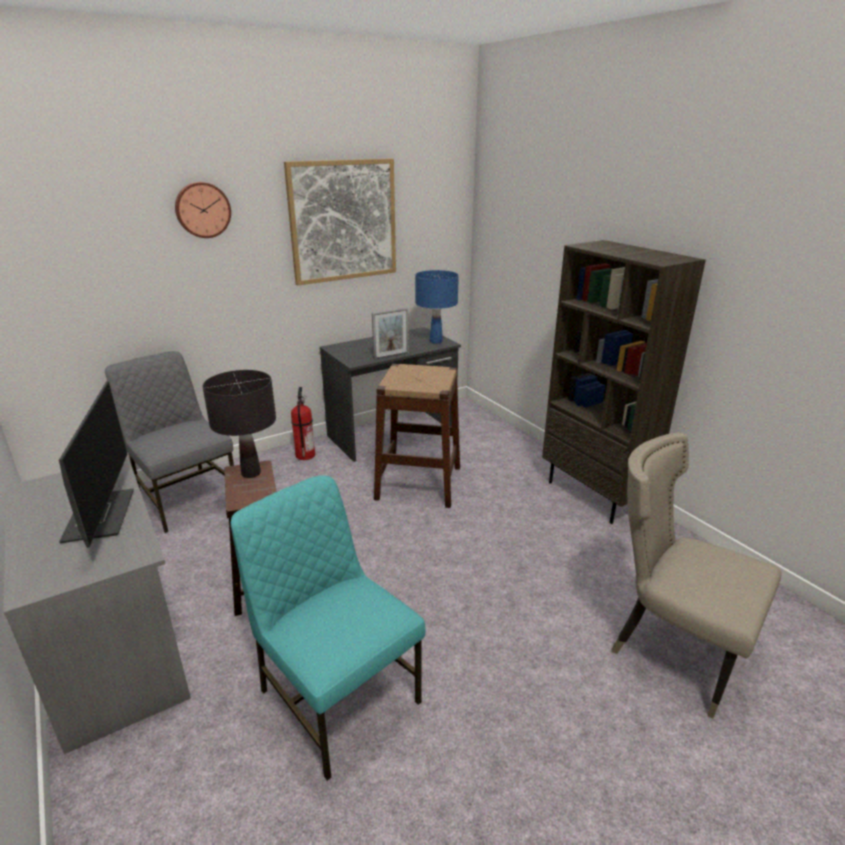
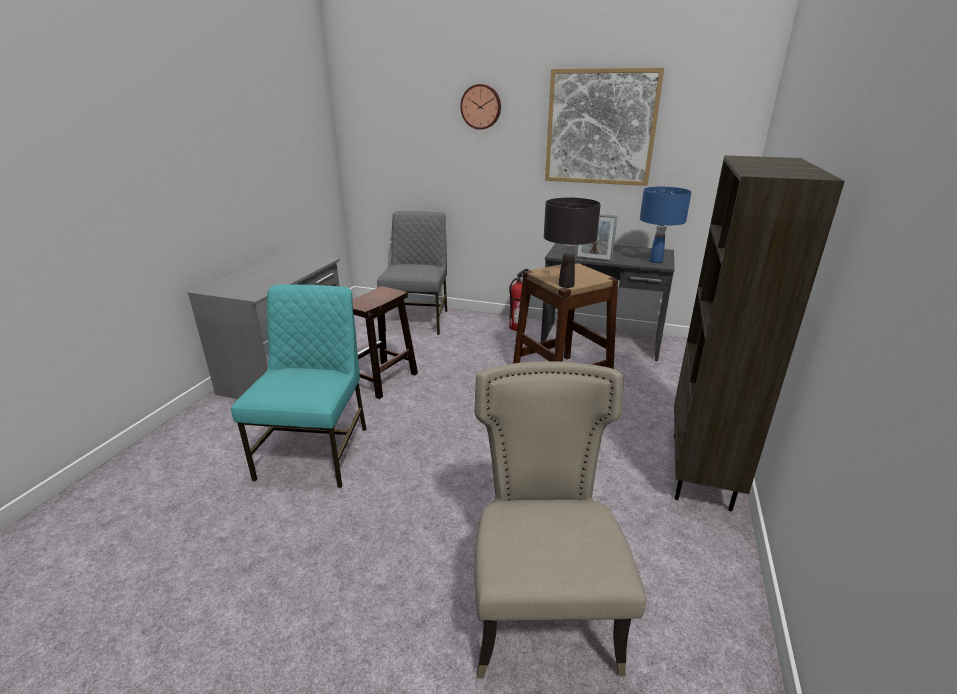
camera: 50 degrees right, 0 degrees up
monitor [59,381,134,548] -> none
black table lamp [202,370,276,478] -> black table lamp moved to [544,198,601,288]

